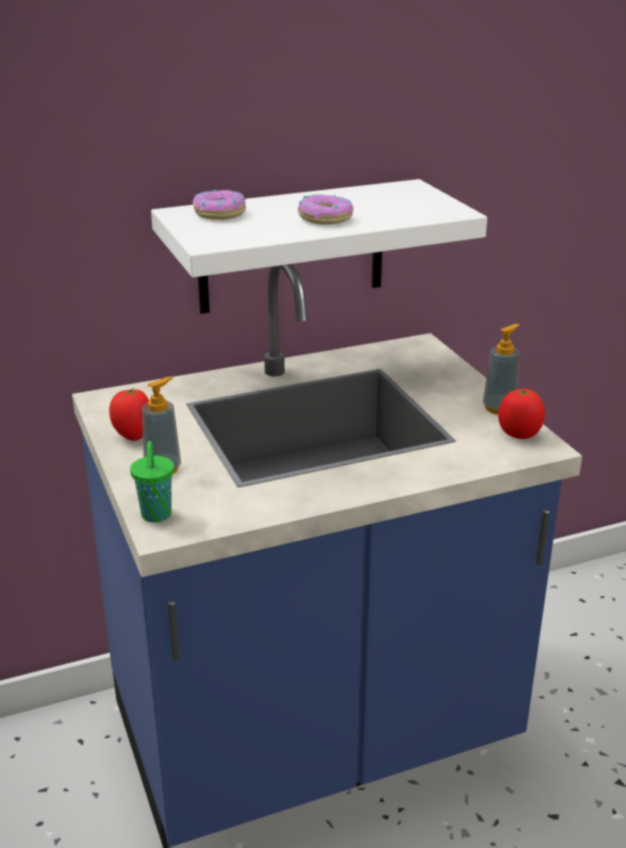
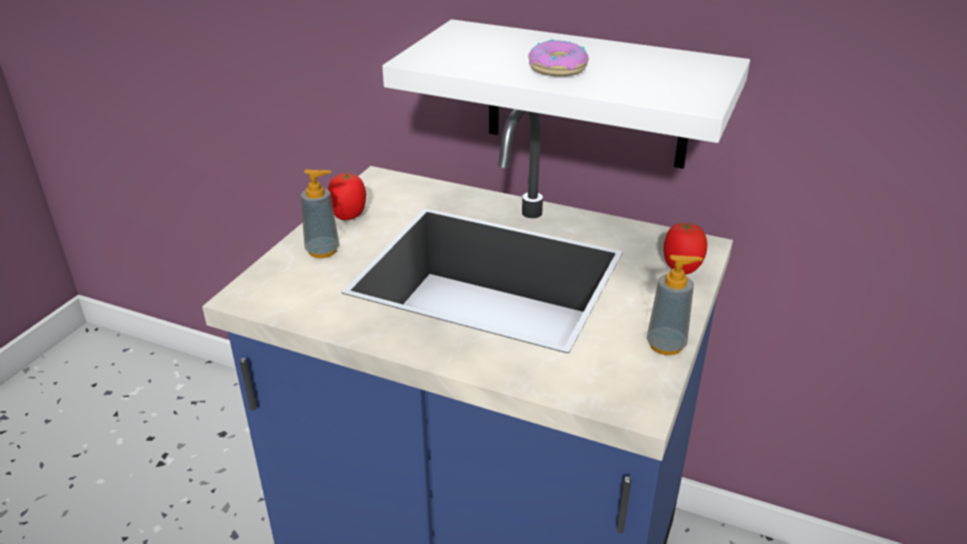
camera: 45 degrees right, 5 degrees up
green cup [130,441,174,522] -> none
donut [192,189,246,220] -> none
tomato [498,389,545,439] -> tomato moved to [664,222,707,274]

